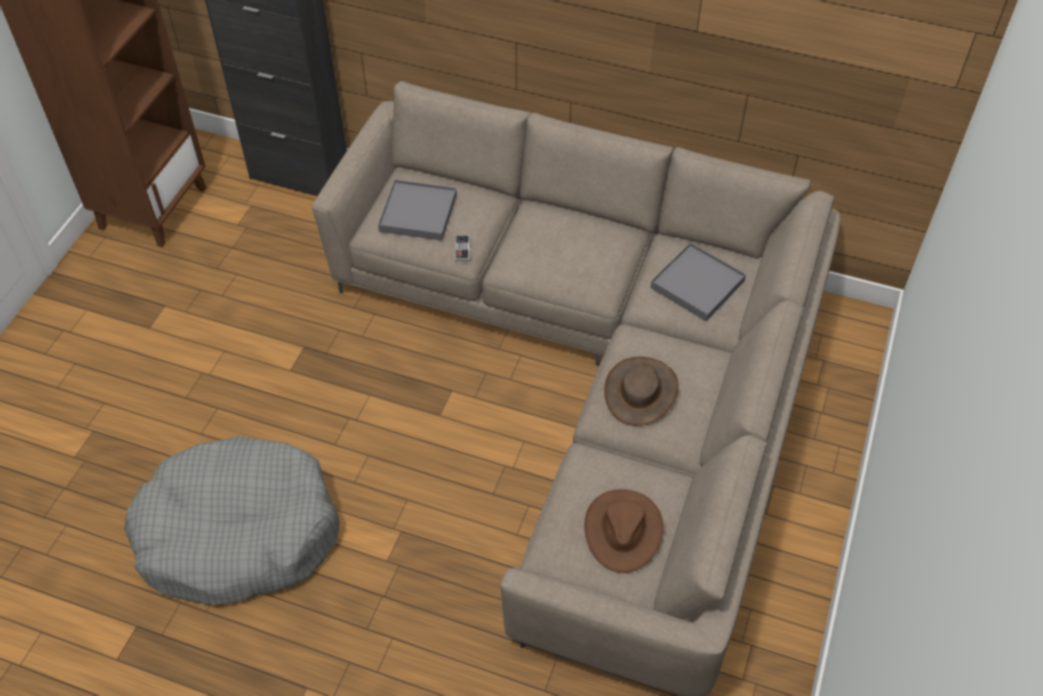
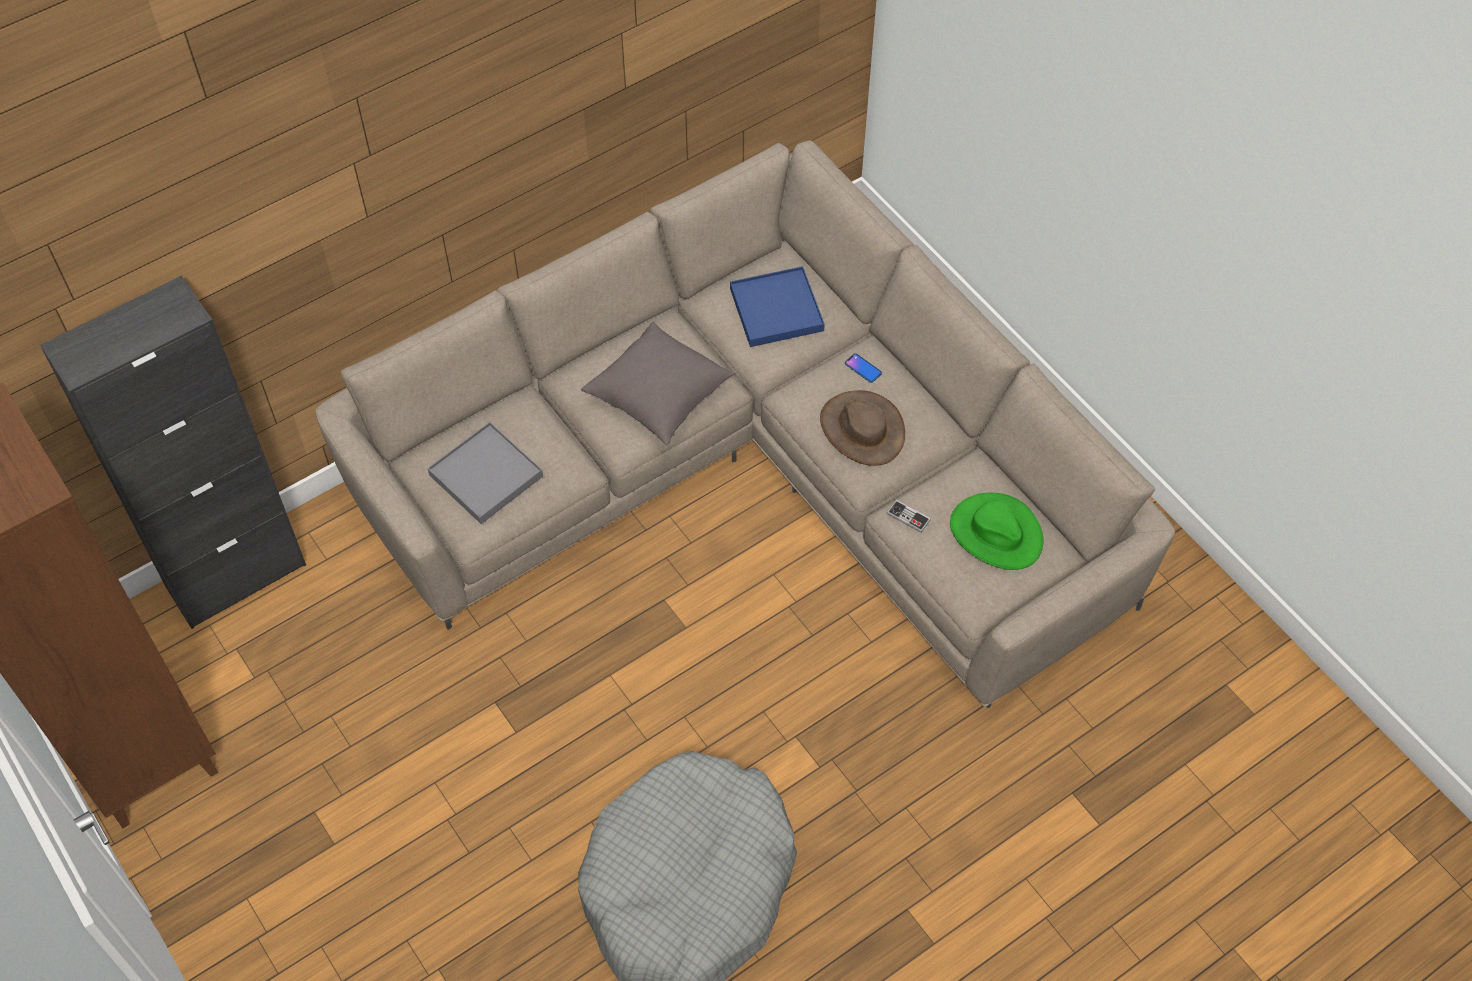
camera: 55 degrees left, 5 degrees up
game controller [455,235,470,261] -> game controller moved to [887,500,931,533]
brown hat [584,489,664,573] -> green hat [950,493,1043,570]
grey tray [650,243,746,321] -> blue tray [730,266,825,347]
none -> grey pillow [581,322,735,445]
none -> phone [845,353,882,383]

